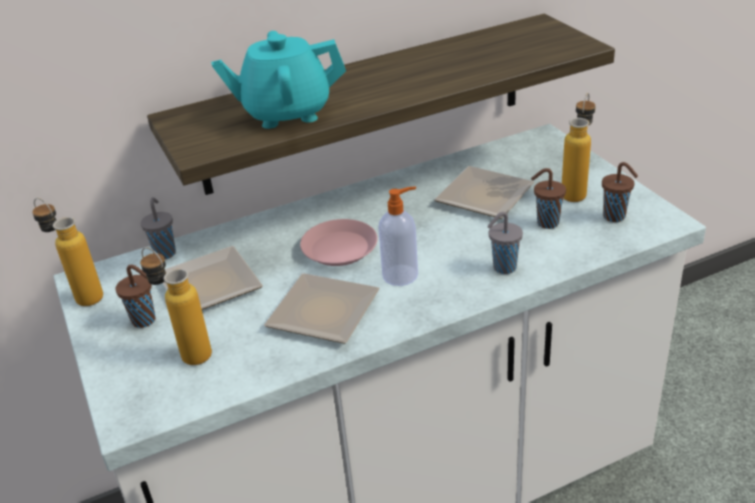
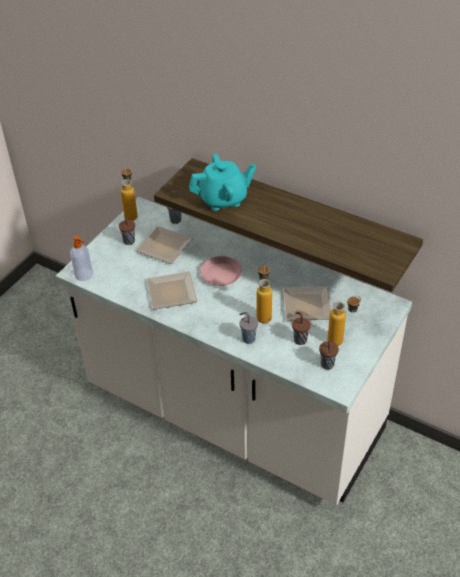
camera: 55 degrees right, 10 degrees up
bottle [140,247,212,365] -> bottle moved to [257,263,272,323]
turquoise teapot [211,31,346,129] -> turquoise teapot turned 120 degrees clockwise [189,154,257,211]
soap dispenser [378,187,418,286] -> soap dispenser moved to [70,236,93,281]

